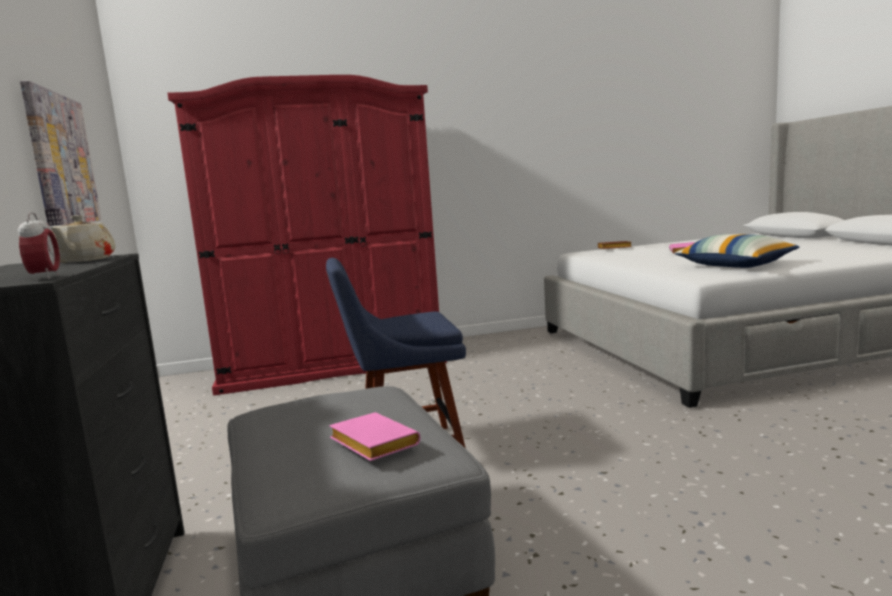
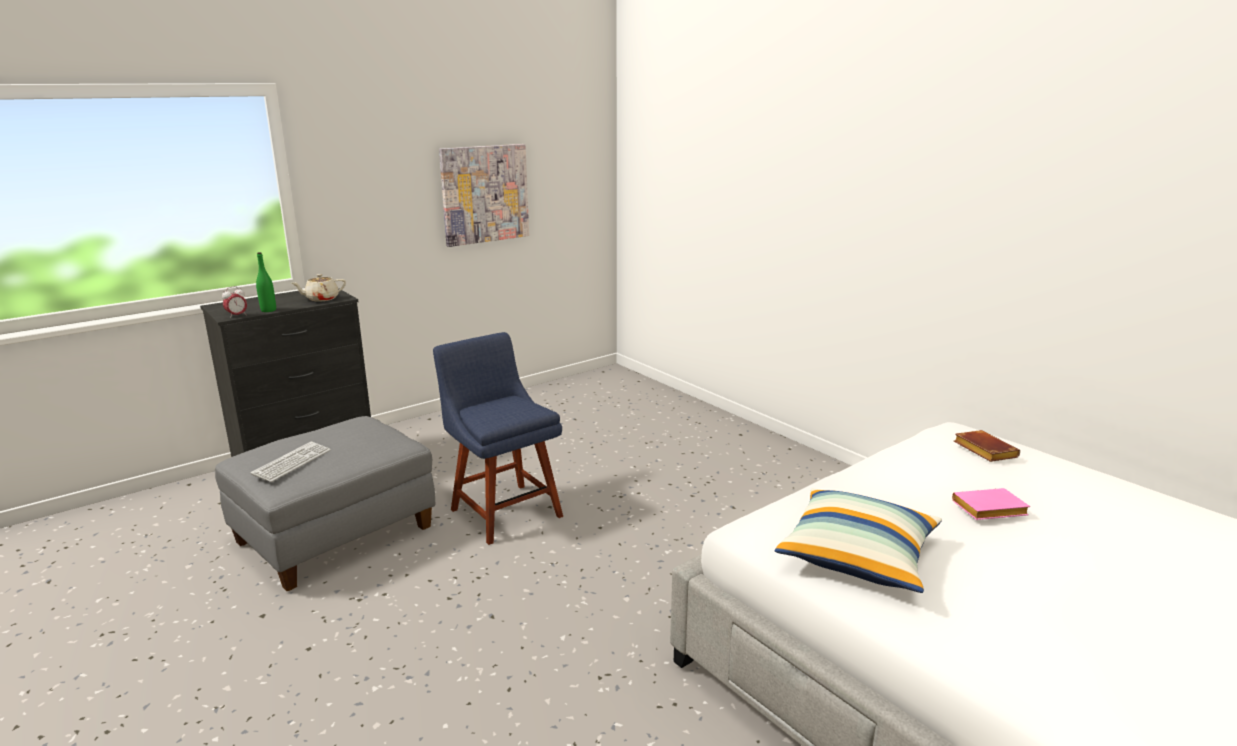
camera: 65 degrees right, 10 degrees up
red wardrobe [167,75,447,396] -> none
pink book [329,412,420,461] -> keyboard [251,442,331,482]
none -> green bottle [256,252,276,312]

